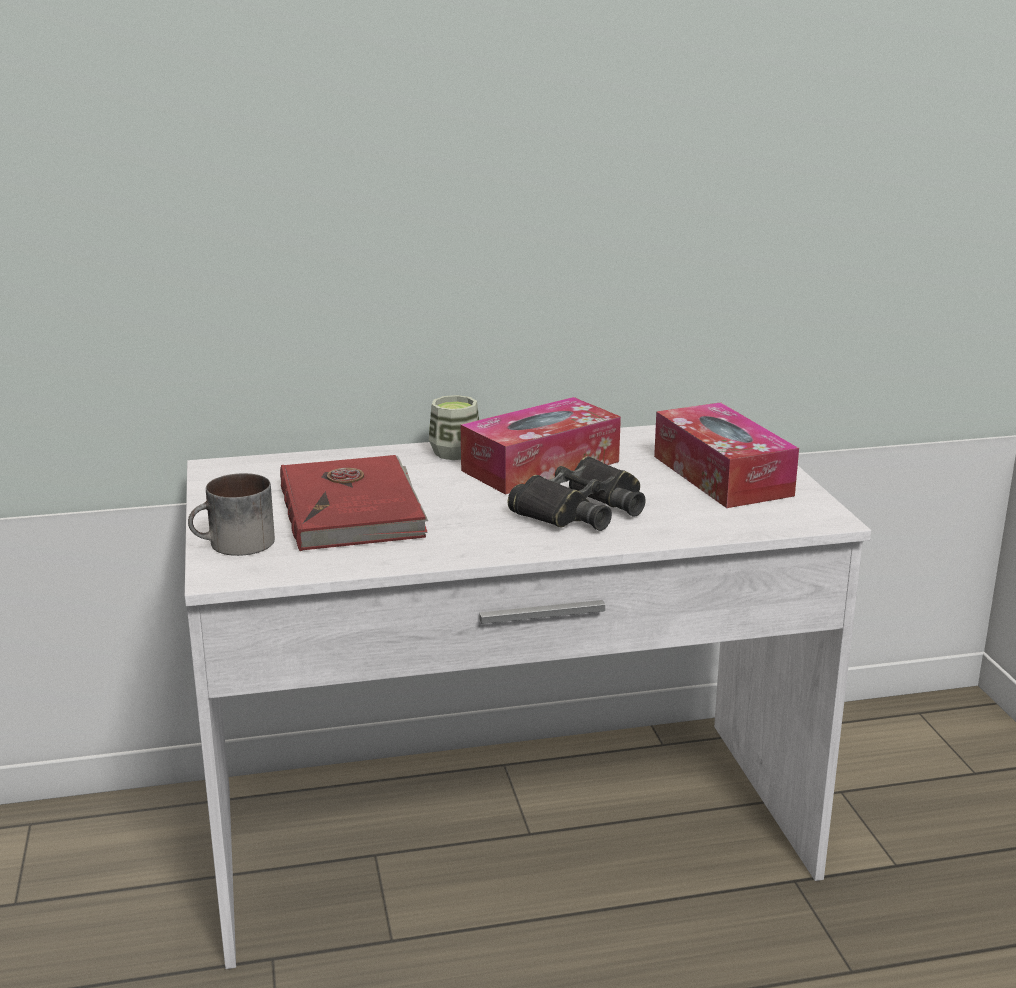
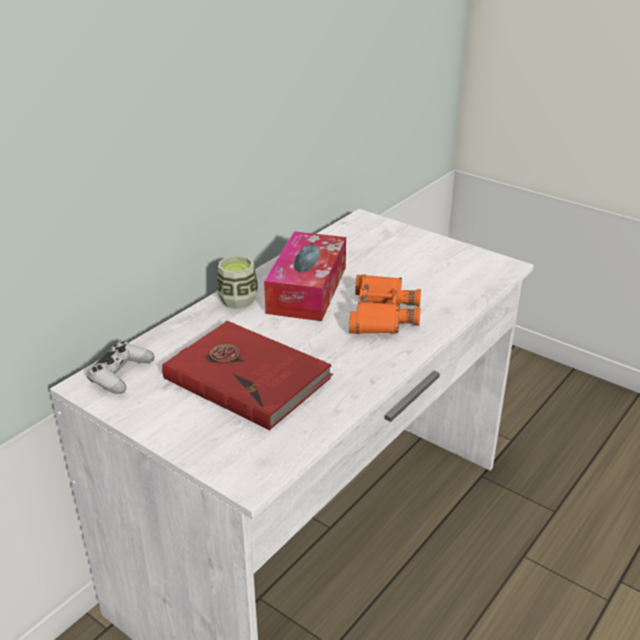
camera: 40 degrees left, 10 degrees up
mug [188,473,275,556] -> none
black binoculars [508,456,646,531] -> orange binoculars [349,274,421,334]
tissue box [654,402,799,508] -> none
none -> white game controller [87,341,155,394]

